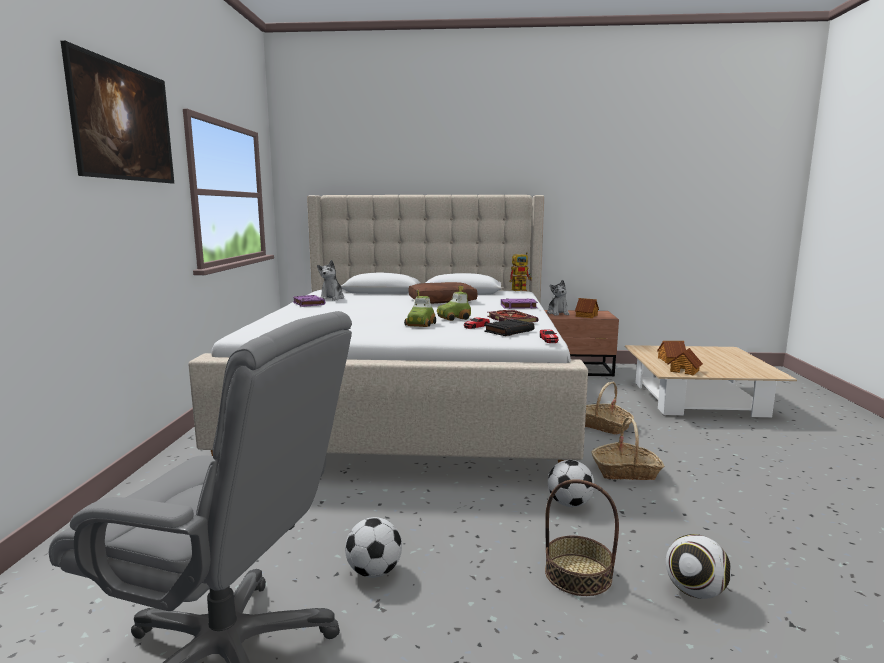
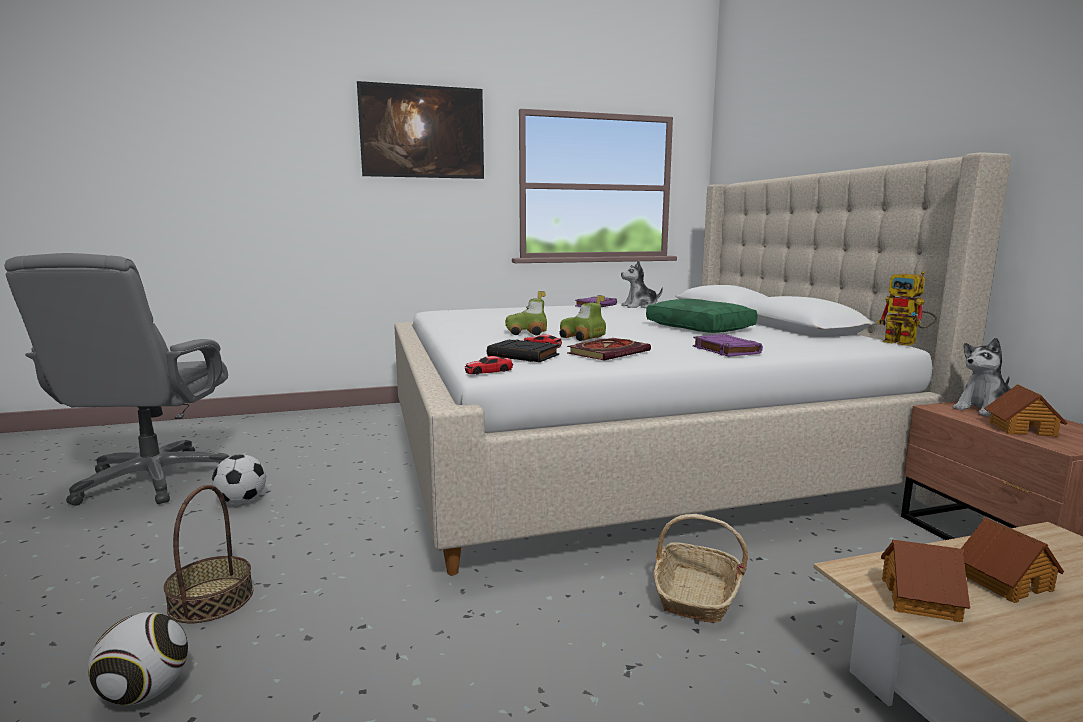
camera: 70 degrees right, 0 degrees up
brown pillow [409,282,477,304] -> green pillow [646,299,758,333]
football [548,460,595,507] -> none
basket [592,417,664,480] -> none

